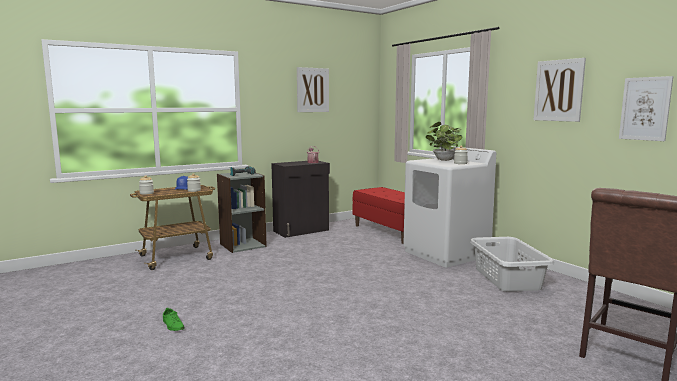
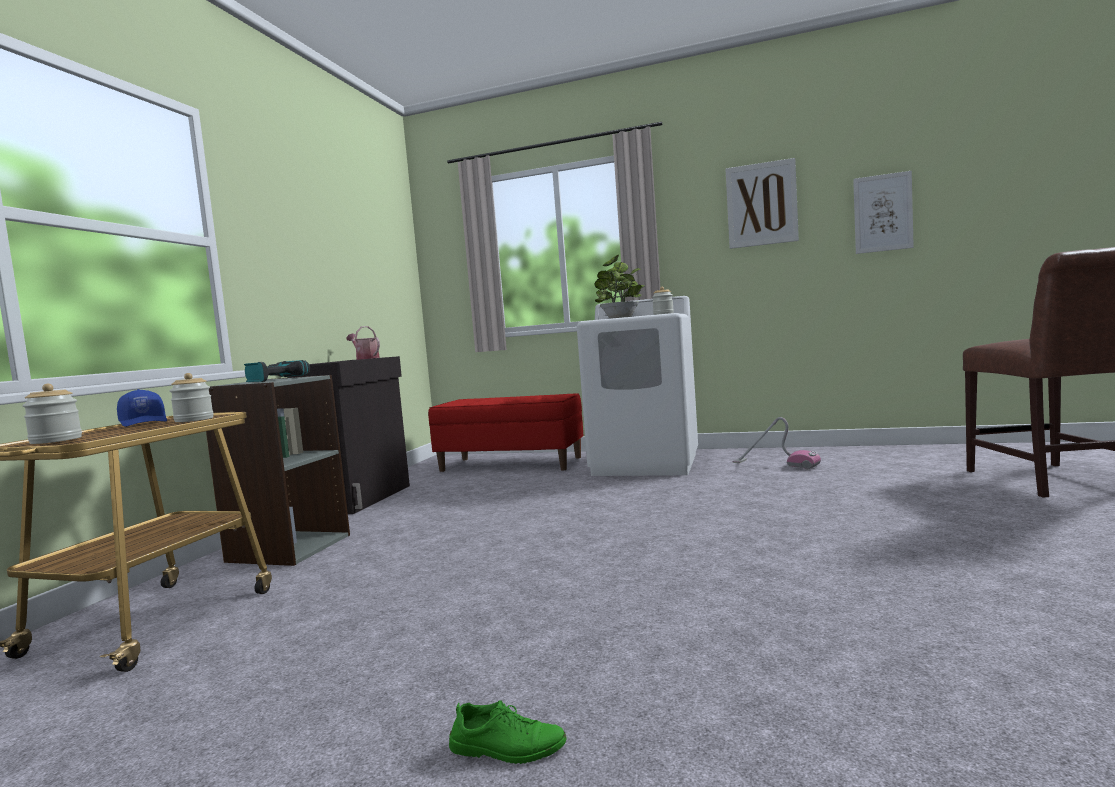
camera: 40 degrees left, 5 degrees down
picture [297,67,329,112] -> none
grey laundry basket [470,237,554,292] -> vacuum cleaner [733,417,821,470]

